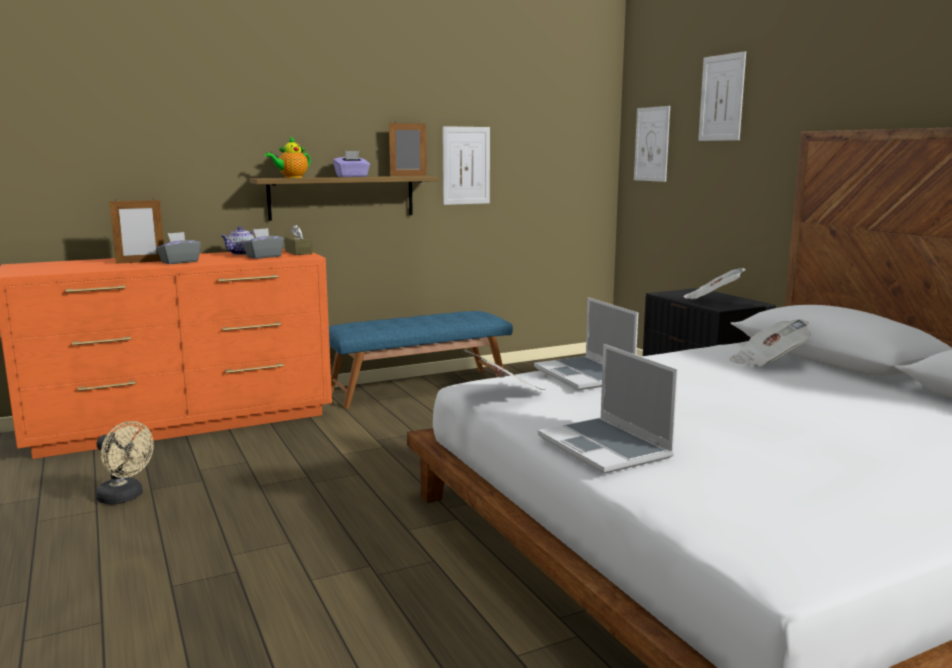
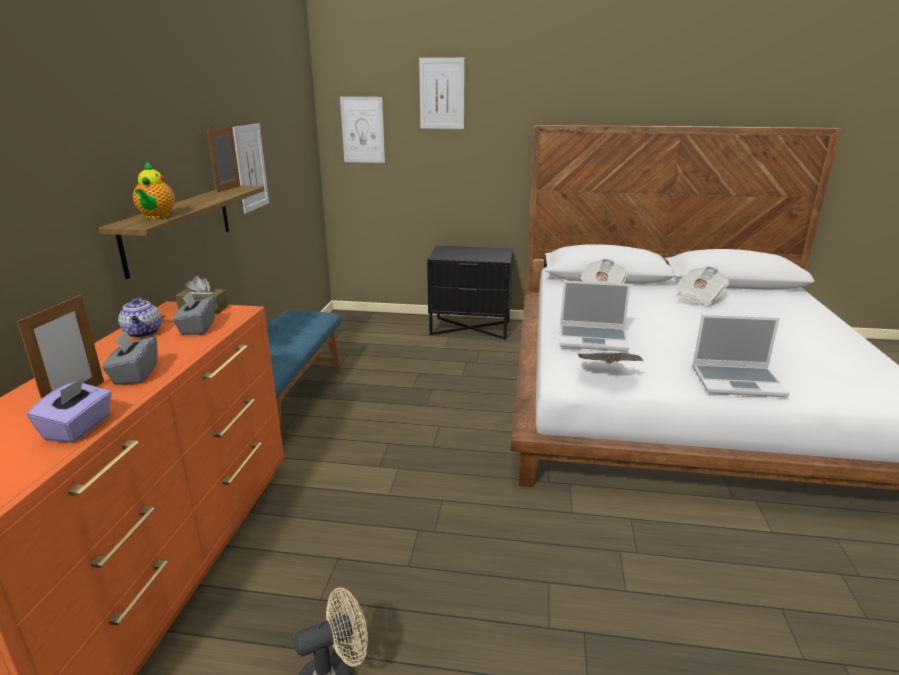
camera: 55 degrees left, 10 degrees up
purple tissue box [333,151,370,177] -> purple tissue box moved to [27,378,112,443]
newspaper [683,268,746,299] -> newspaper moved to [676,266,729,305]

